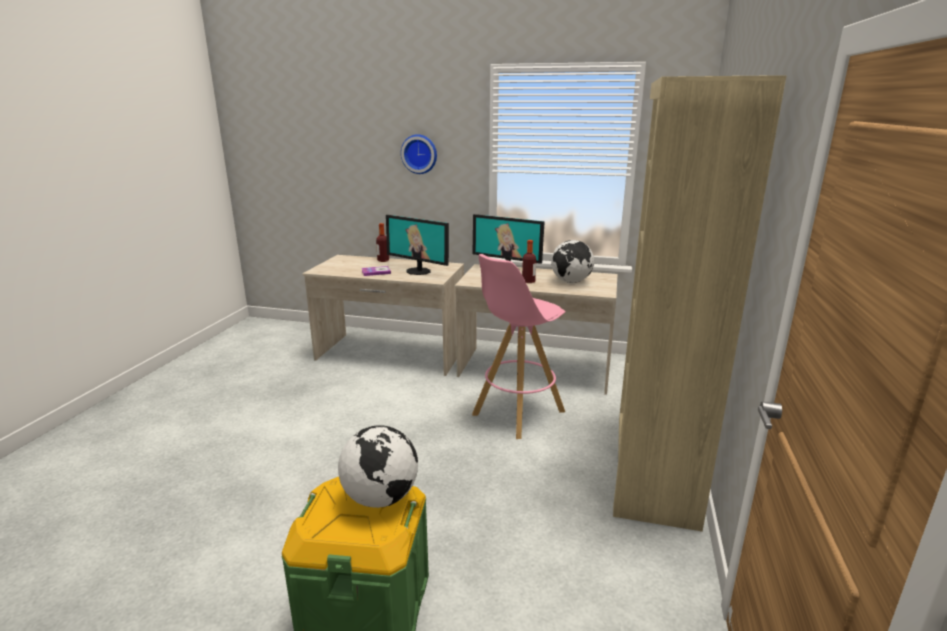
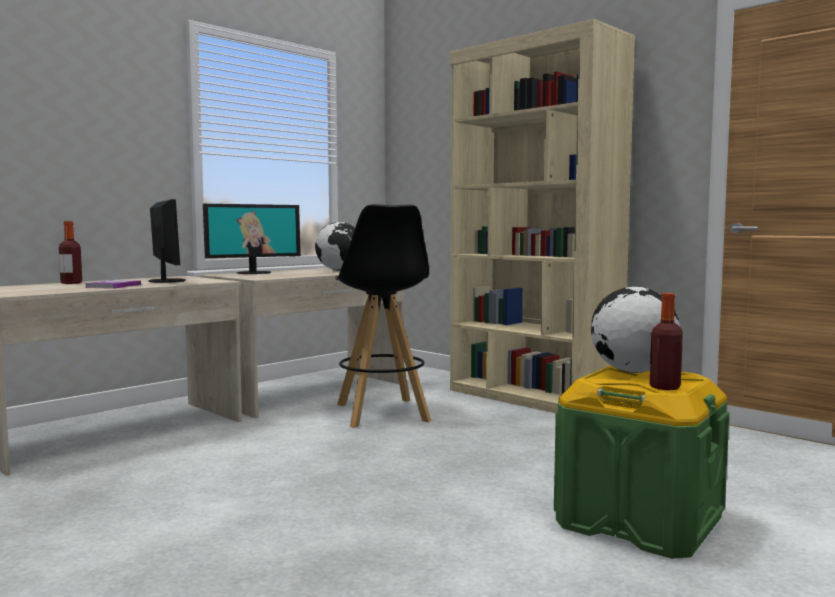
camera: 60 degrees left, 15 degrees down
monitor [386,215,449,275] -> monitor turned 90 degrees counterclockwise [149,199,186,283]
wall clock [401,134,437,174] -> none
pink stool [472,254,566,439] -> black stool [335,204,431,428]
bottle [522,240,536,283] -> bottle moved to [650,293,683,390]

